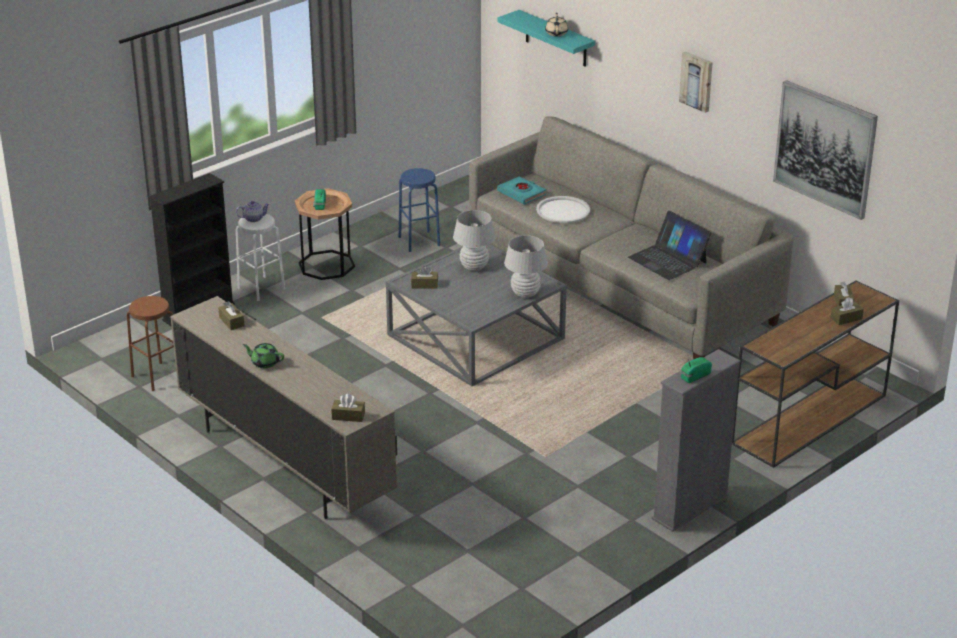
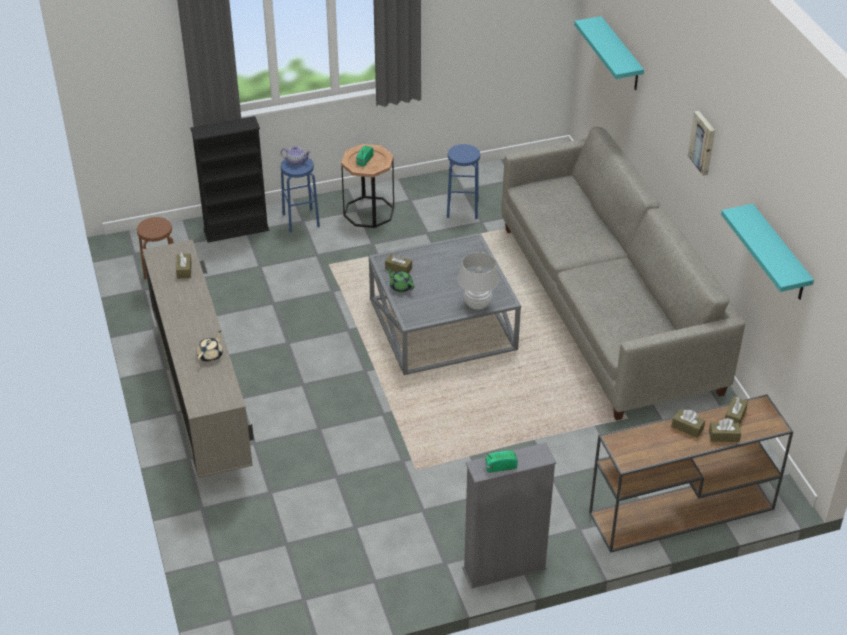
camera: 25 degrees right, 10 degrees up
white stool [236,214,285,301] -> blue stool [281,158,320,233]
green teapot [243,343,284,368] -> green teapot moved to [387,267,414,292]
brown tissue box [331,394,365,422] -> brown tissue box moved to [672,409,705,438]
white table lamp [453,210,496,271] -> none
turquoise book [497,177,546,204] -> none
white tray [536,196,590,223] -> none
beige teapot [545,13,568,37] -> beige teapot moved to [197,331,223,362]
laptop [628,211,711,280] -> none
picture [773,80,878,220] -> turquoise shelf [721,204,814,300]

